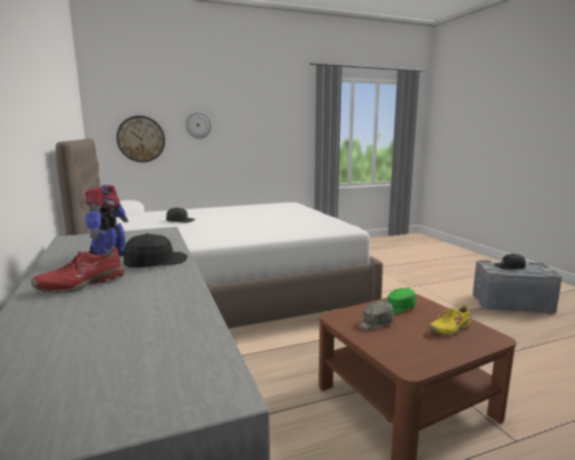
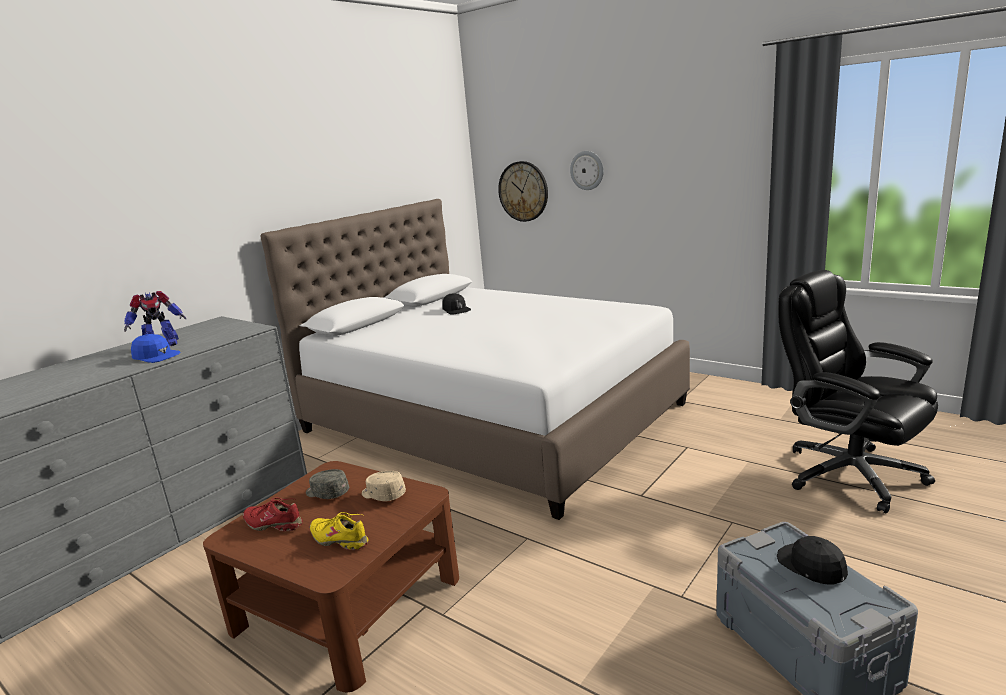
camera: 60 degrees right, 5 degrees up
red shoe [31,247,124,293] -> red shoe moved to [243,498,303,531]
black cap [123,233,188,268] -> blue cap [131,334,180,363]
green cap [388,288,416,314] -> beige cap [362,471,406,501]
none -> black office chair [778,270,938,514]

